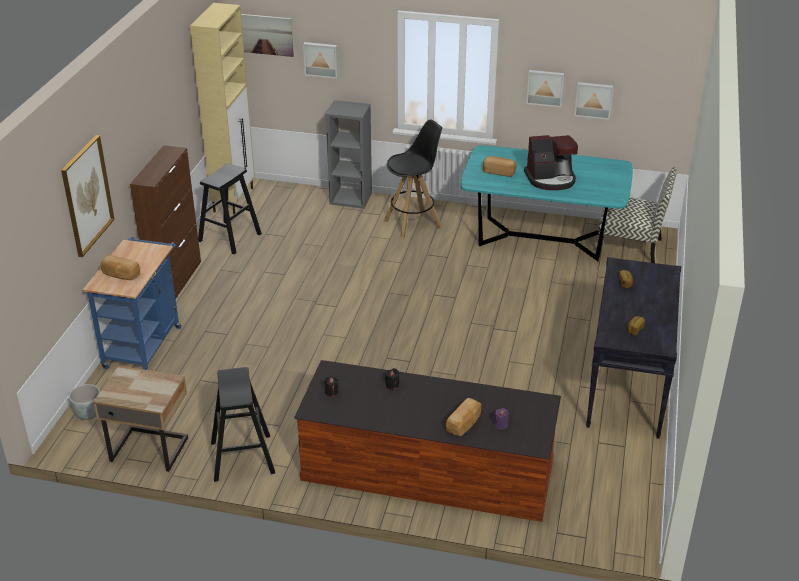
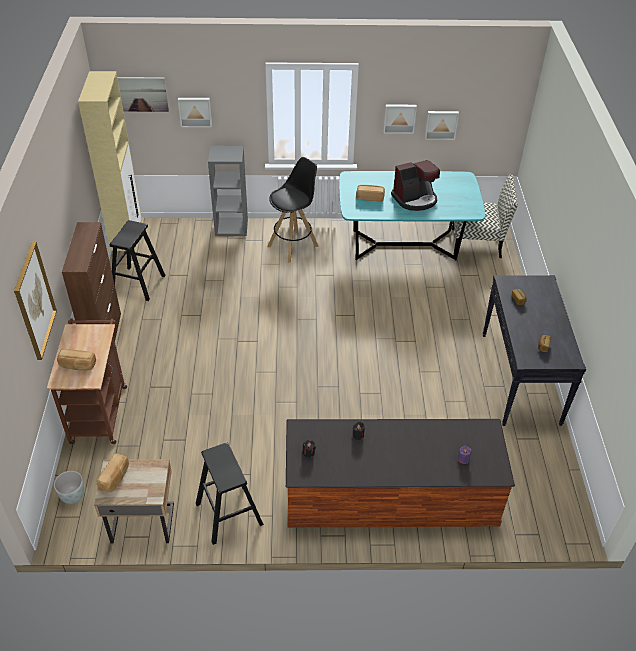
camera: 15 degrees left, 10 degrees up
blue cart [83,237,181,370] -> brown cart [47,319,127,444]
bread [446,398,481,436] -> bread moved to [97,454,129,493]

